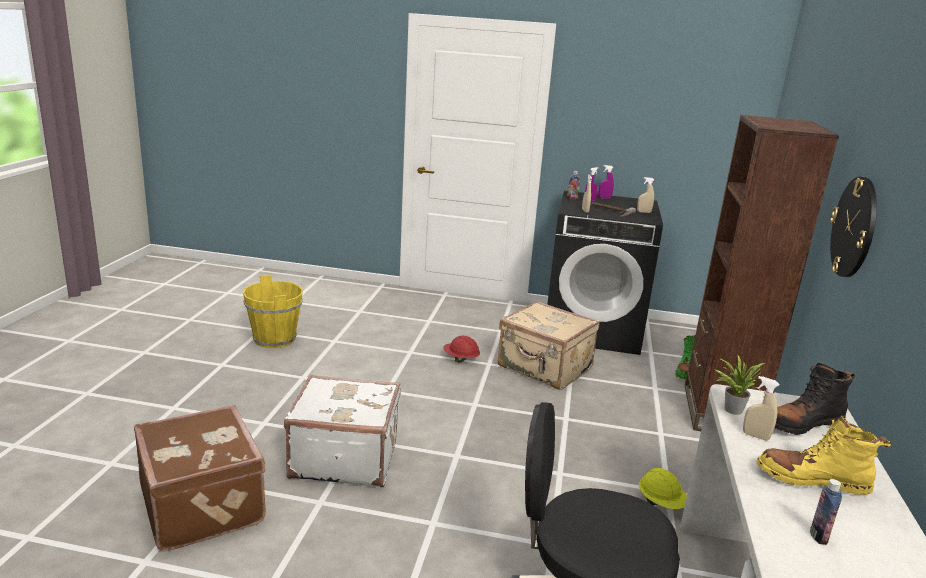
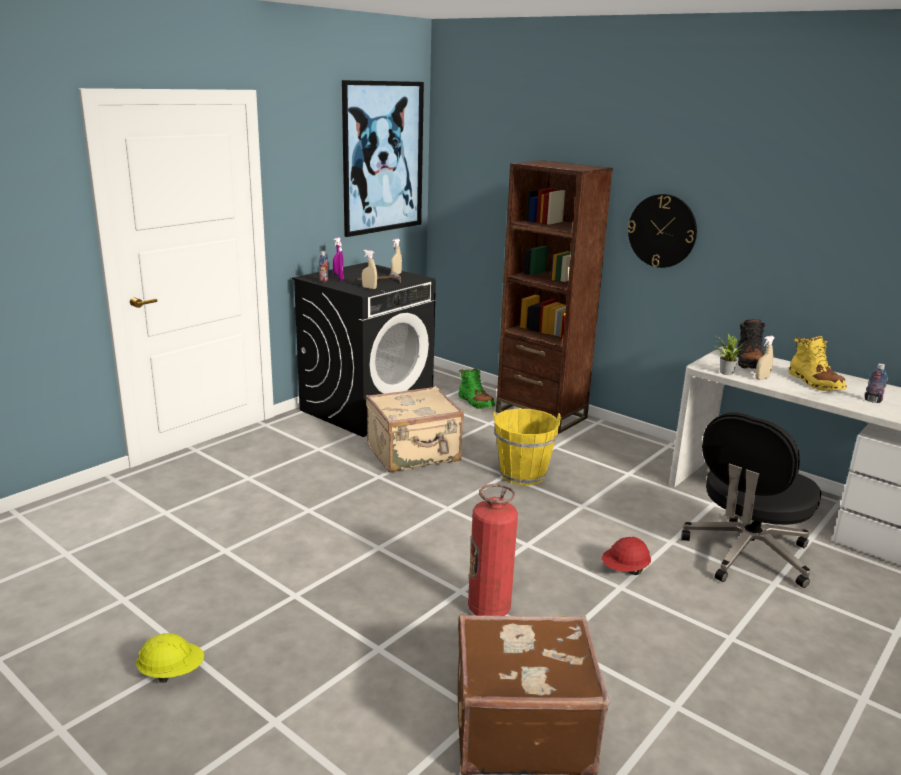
camera: 60 degrees left, 0 degrees up
yellow bucket [243,275,303,348] -> yellow bucket moved to [494,409,561,486]
white suitcase [284,375,401,487] -> fire extinguisher [468,484,518,616]
red hard hat [443,336,480,363] -> red hard hat moved to [602,536,651,575]
yellow hard hat [639,468,687,509] -> yellow hard hat moved to [136,633,204,683]
yellow boot [756,415,891,495] -> yellow boot turned 60 degrees counterclockwise [789,336,847,391]
none -> picture [342,80,424,237]

